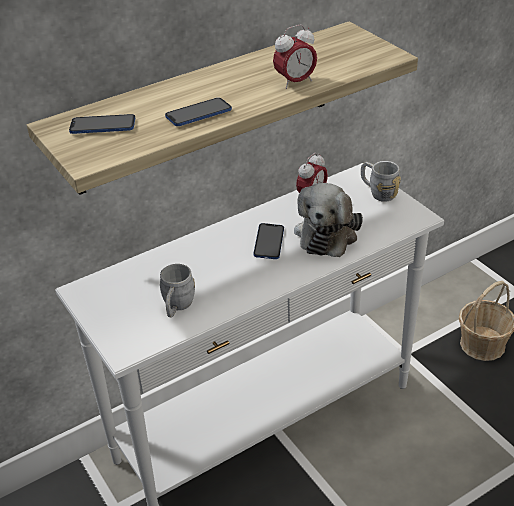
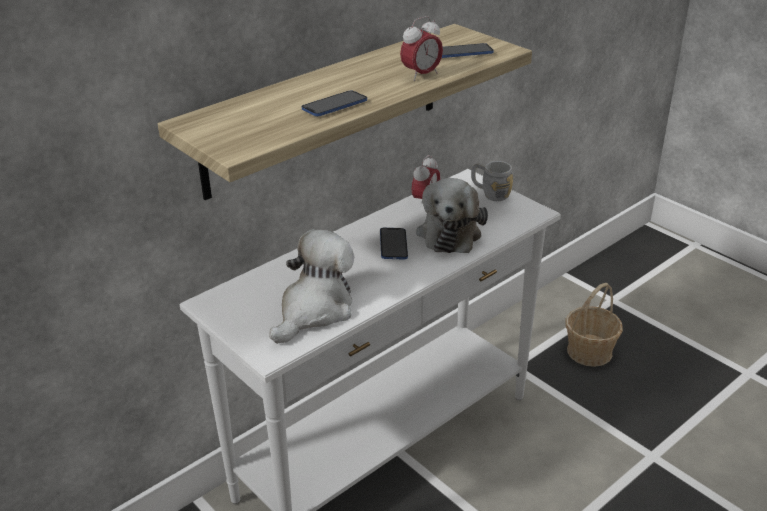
camera: 10 degrees left, 5 degrees down
phone [69,114,135,134] -> phone moved to [442,43,494,58]
grey mug [160,264,195,317] -> plush toy [269,229,354,344]

